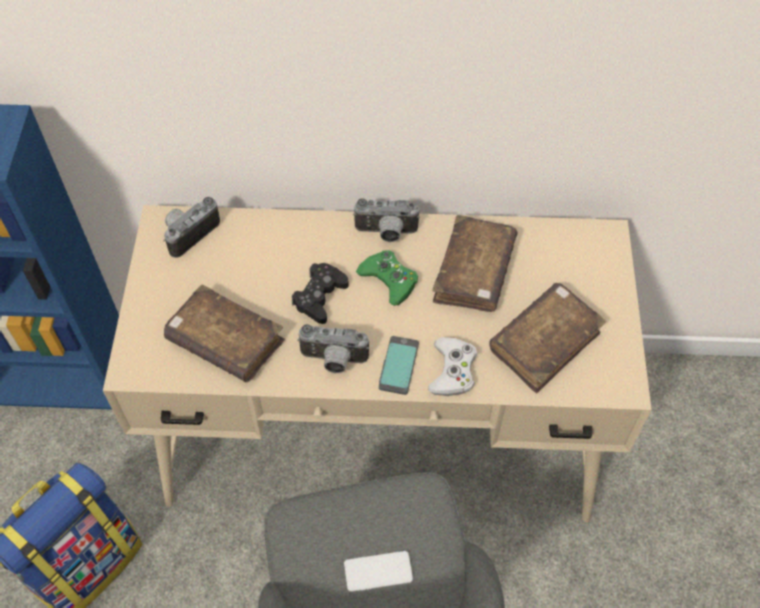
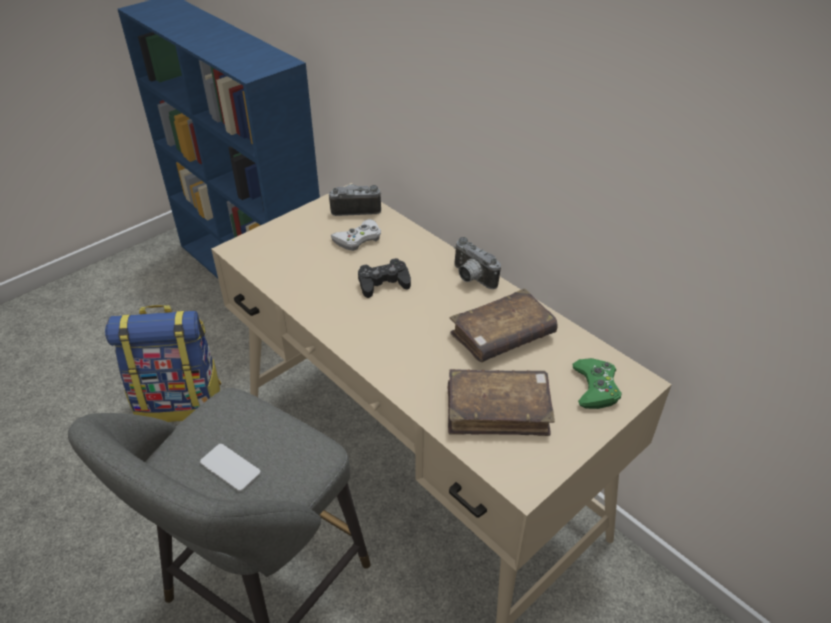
camera: 45 degrees right, 15 degrees down
brown book [164,285,285,382] -> none
camera [297,324,369,373] -> none
green game controller [356,250,418,306] -> green game controller moved to [573,358,621,409]
phone [379,336,419,395] -> none
white game controller [428,337,477,396] -> white game controller moved to [331,219,381,251]

